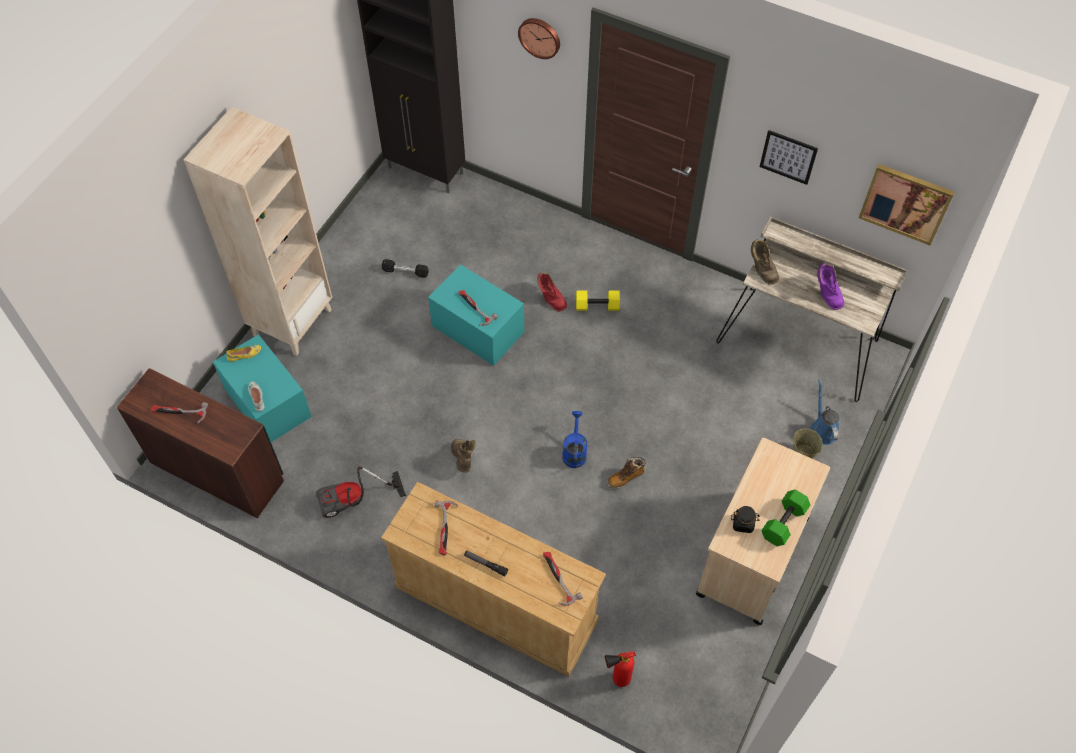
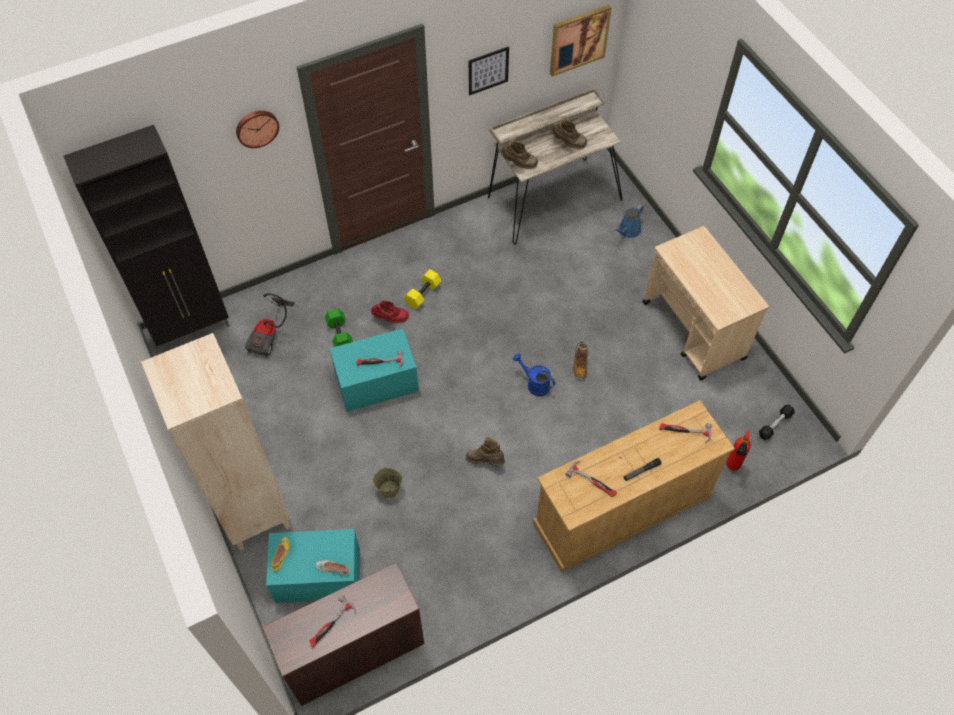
camera: 55 degrees left, 0 degrees up
vacuum cleaner [316,466,406,518] -> vacuum cleaner moved to [245,293,295,357]
black dumbbell [382,259,429,278] -> black dumbbell moved to [759,404,795,440]
black jar [731,506,760,533] -> none
green dumbbell [761,490,810,546] -> green dumbbell moved to [325,308,353,347]
beige bucket [793,429,822,458] -> beige bucket moved to [373,467,403,498]
blue watering can [810,380,840,445] -> blue watering can turned 75 degrees counterclockwise [613,204,644,238]
purple boot [817,263,844,310] -> brown boot [551,119,587,149]

